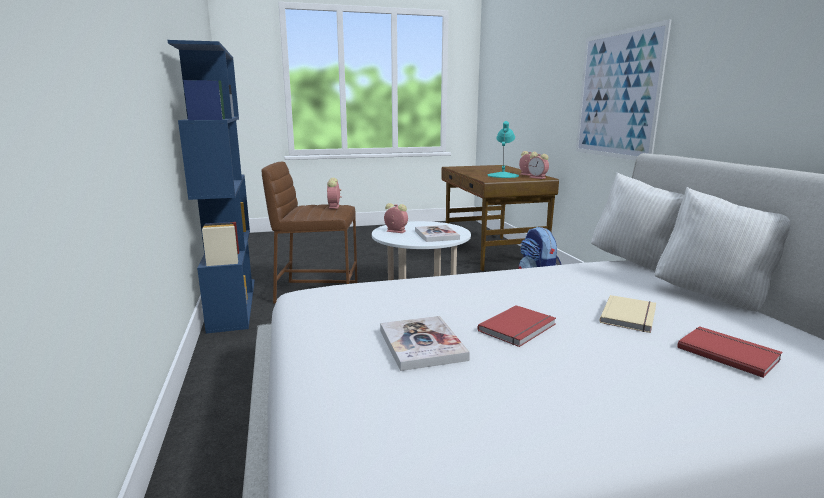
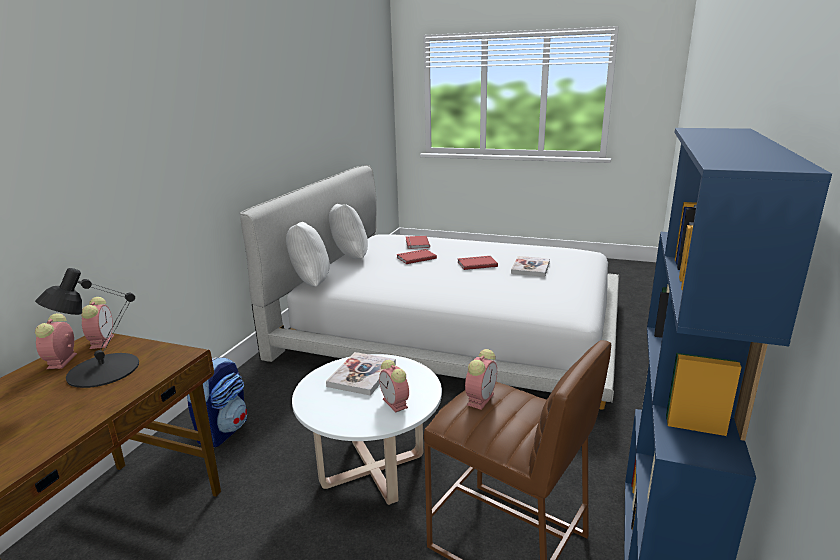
camera: 145 degrees left, 5 degrees up
turquoise table lamp [488,121,519,178] -> black table lamp [35,268,139,388]
picture [576,19,671,160] -> none
beige book [599,295,656,333] -> red book [396,249,437,264]

